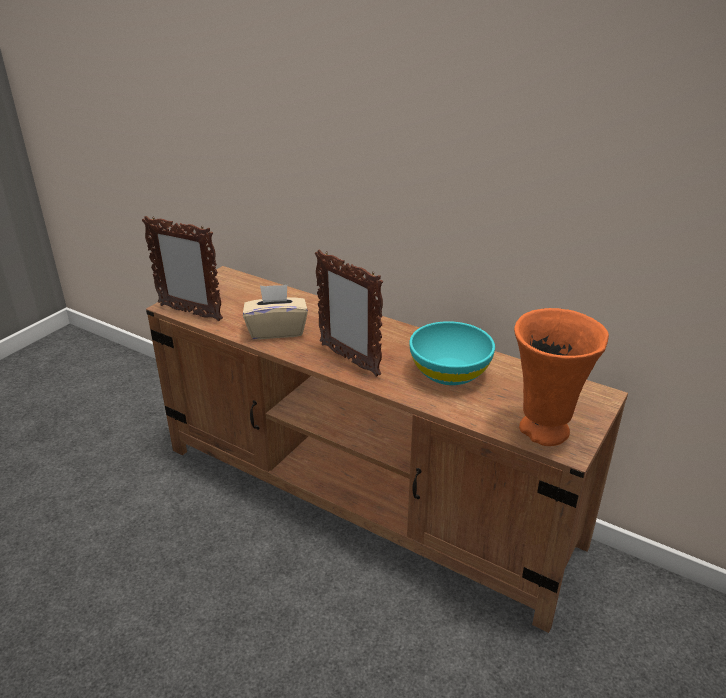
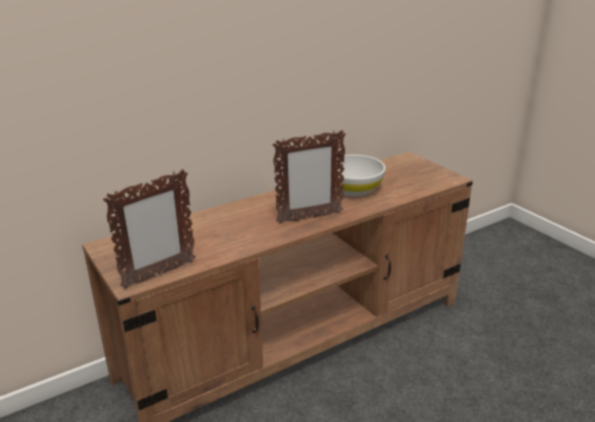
camera: 65 degrees left, 5 degrees down
beige tissue box [243,285,308,339] -> none
turquoise bowl [410,321,495,385] -> white bowl [335,155,386,196]
orange vase [514,308,609,446] -> none

